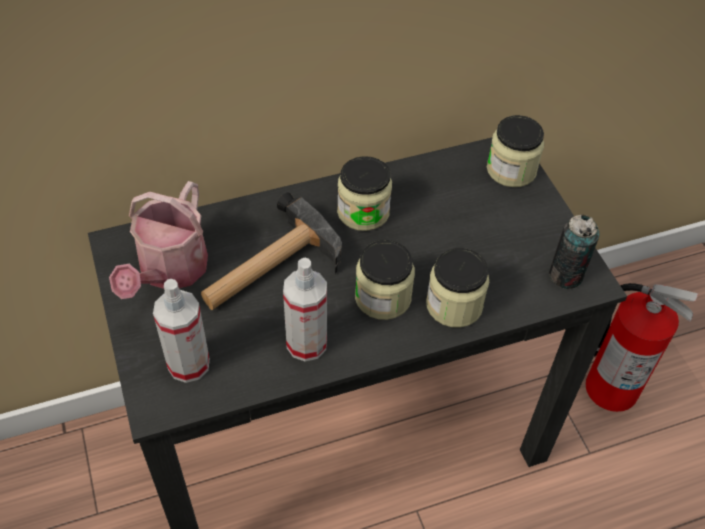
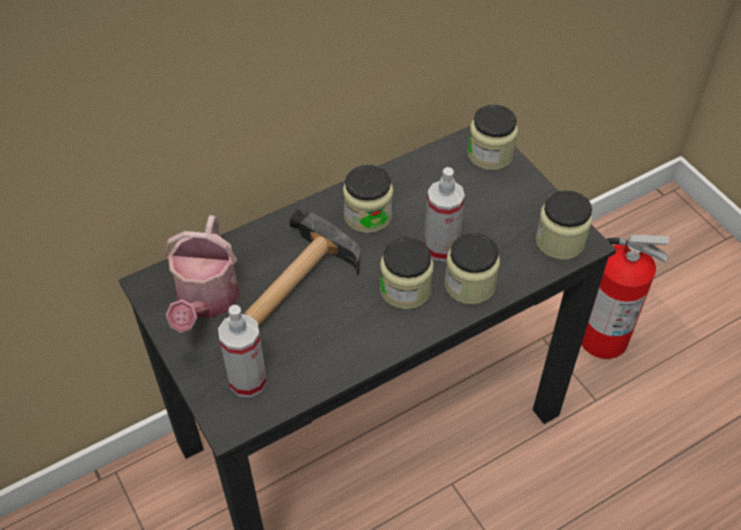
camera: 10 degrees left, 0 degrees up
spray bottle [283,258,327,362] -> spray bottle moved to [424,167,465,261]
can [549,215,600,289] -> jar [535,190,592,260]

